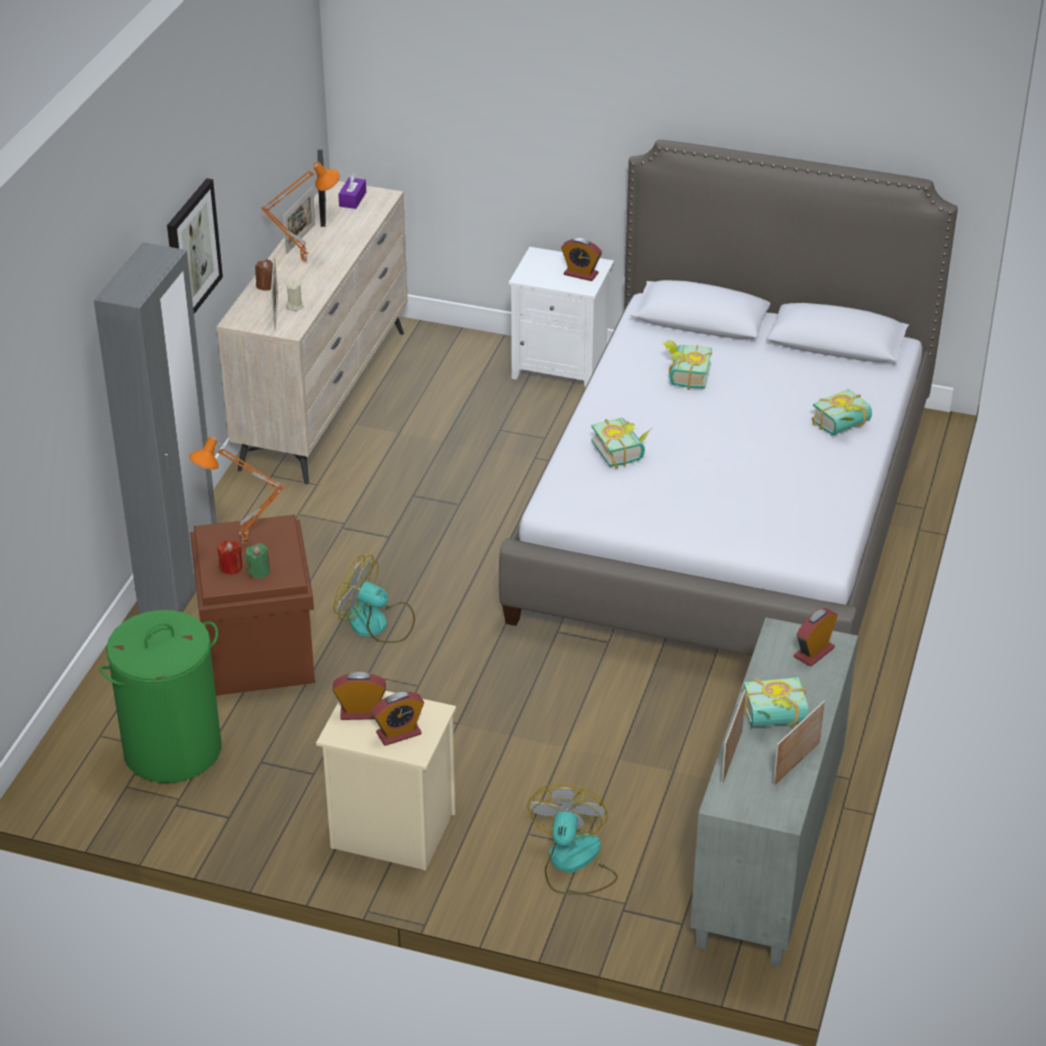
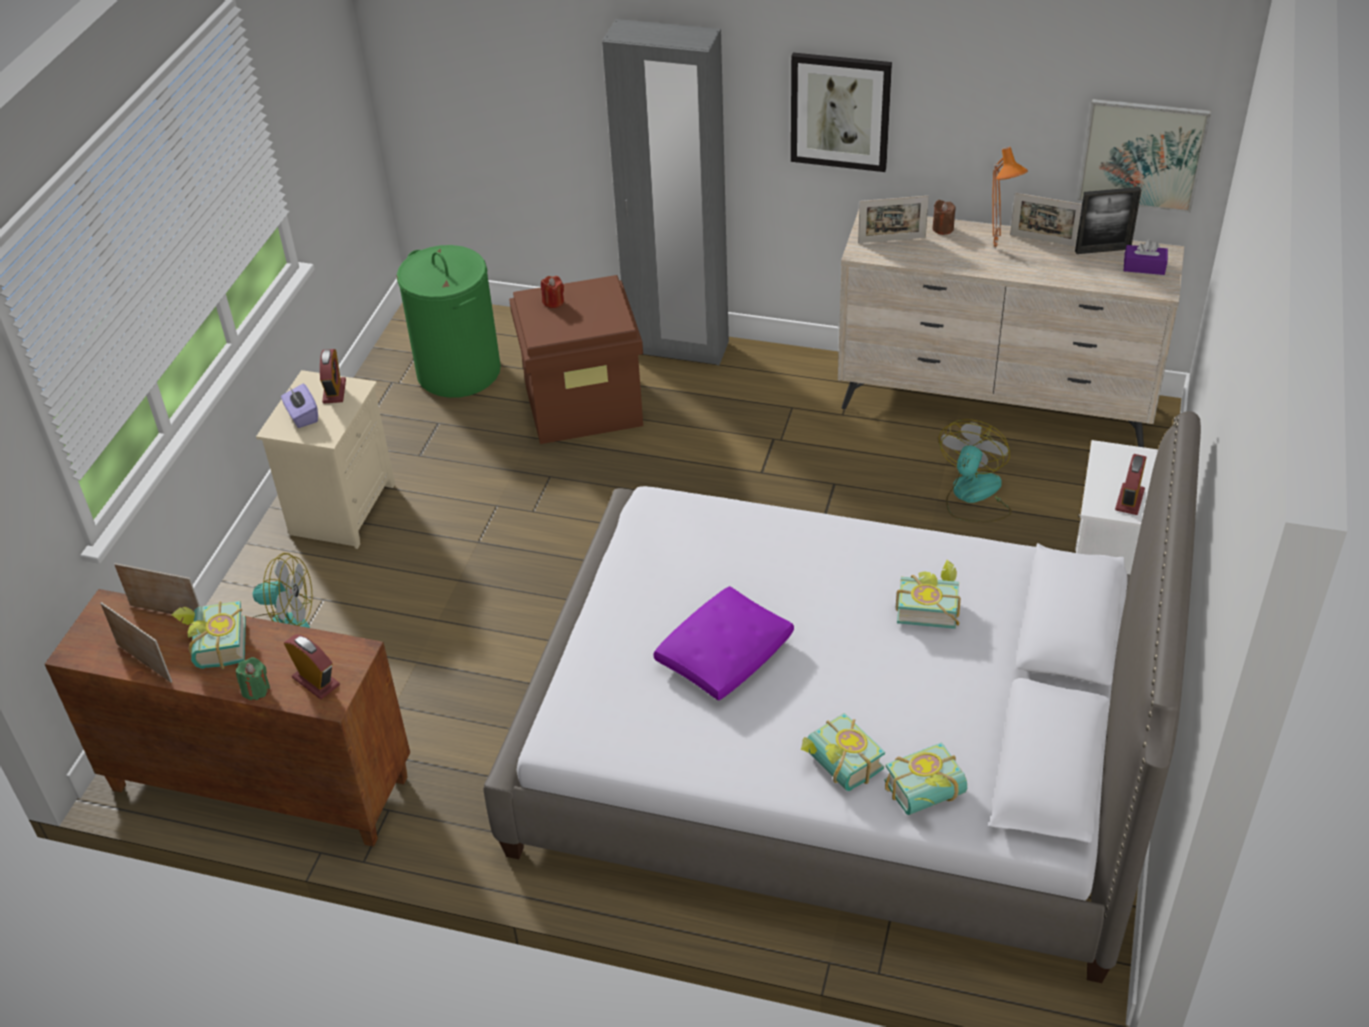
camera: 90 degrees right, 5 degrees up
orange table lamp [189,436,285,544] -> none
green candle [246,543,270,578] -> green candle moved to [236,657,270,700]
beige candle [286,280,304,311] -> none
fan [334,555,415,643] -> fan moved to [939,419,1012,522]
alarm clock [371,692,424,746] -> purple tissue box [281,384,318,428]
book [591,418,652,468] -> book moved to [885,742,967,815]
grey cabinet [690,617,858,967] -> brown cabinet [45,589,410,847]
none -> purple pillow [654,586,794,701]
none -> picture [1077,99,1211,213]

